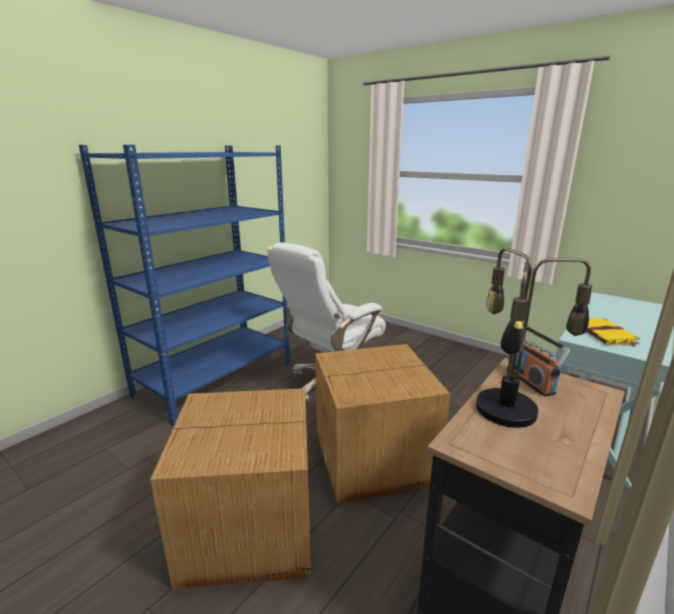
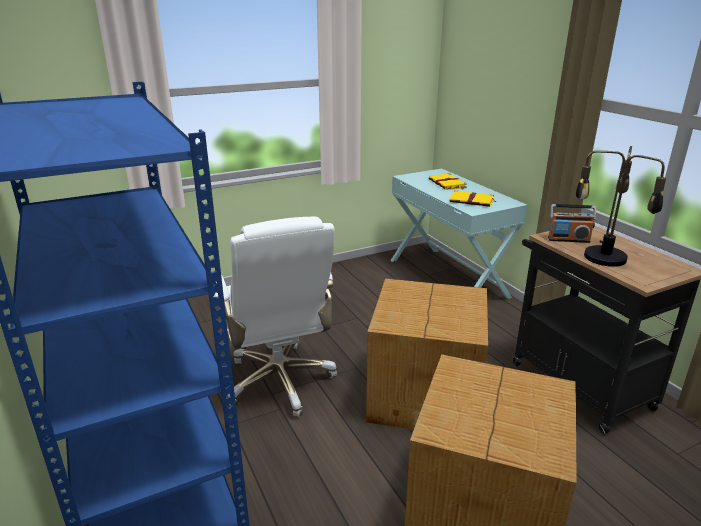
camera: 65 degrees left, 5 degrees up
none -> yellow book [429,173,467,190]

